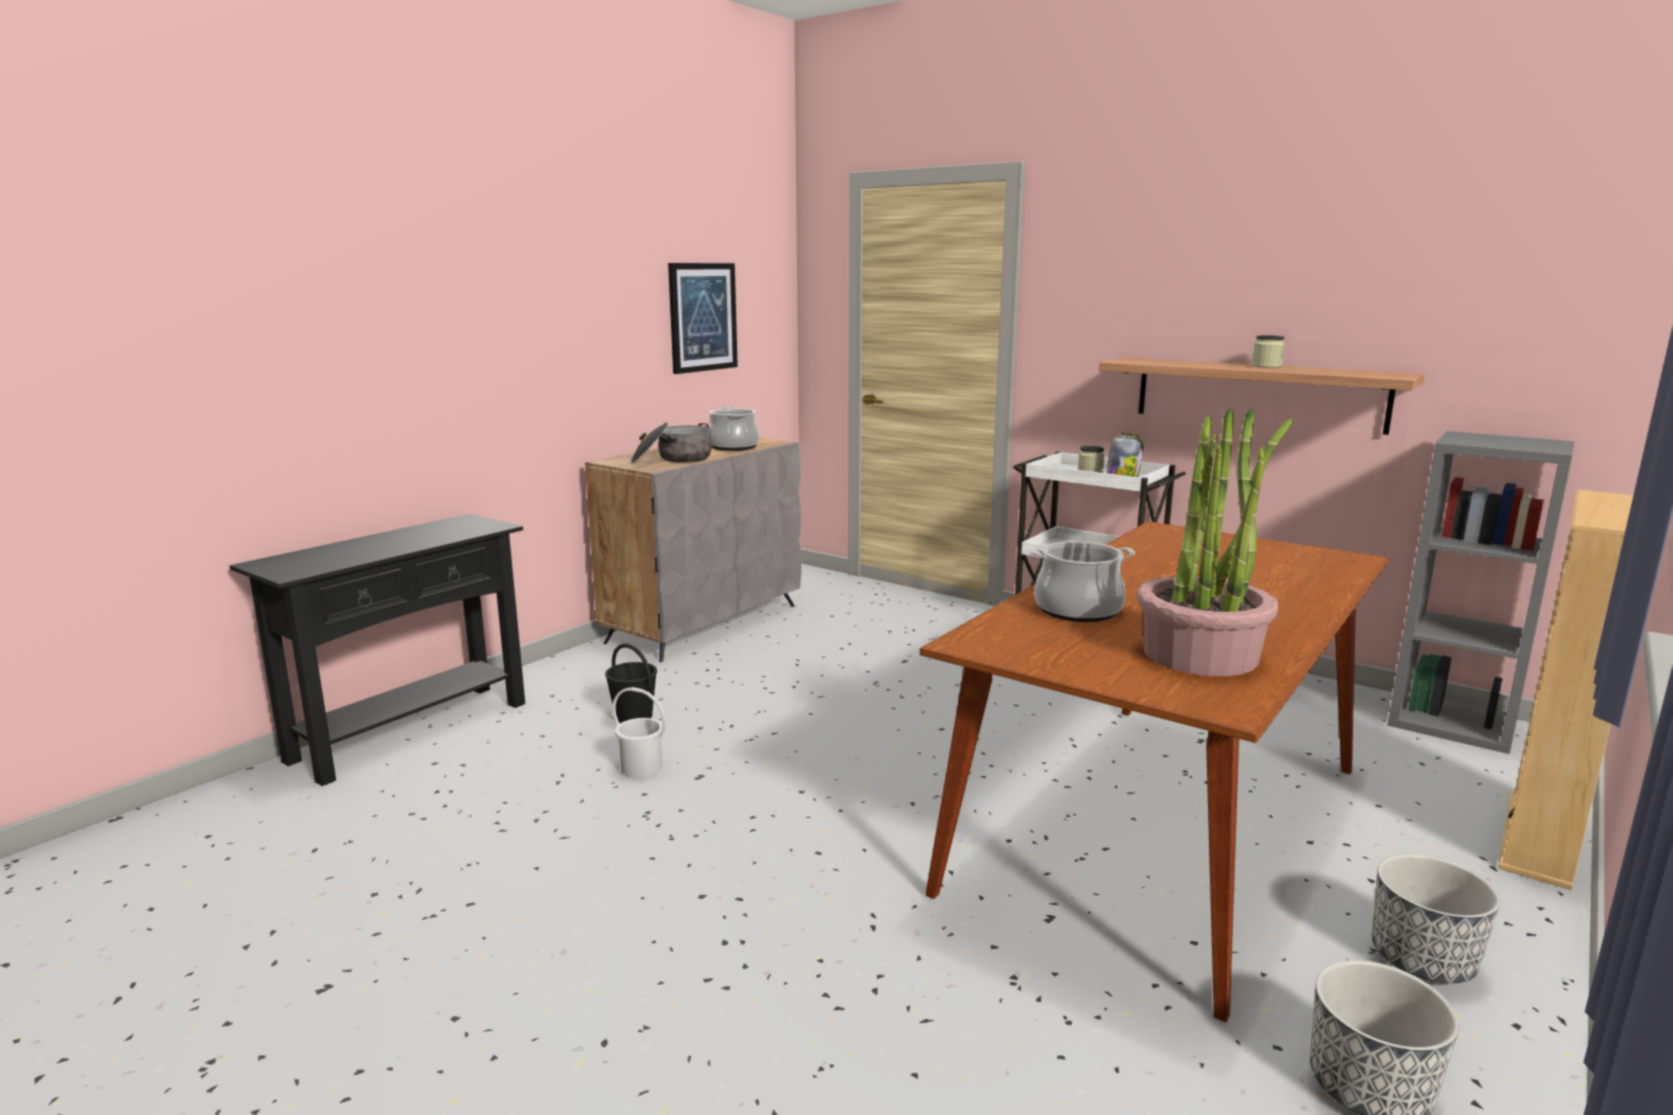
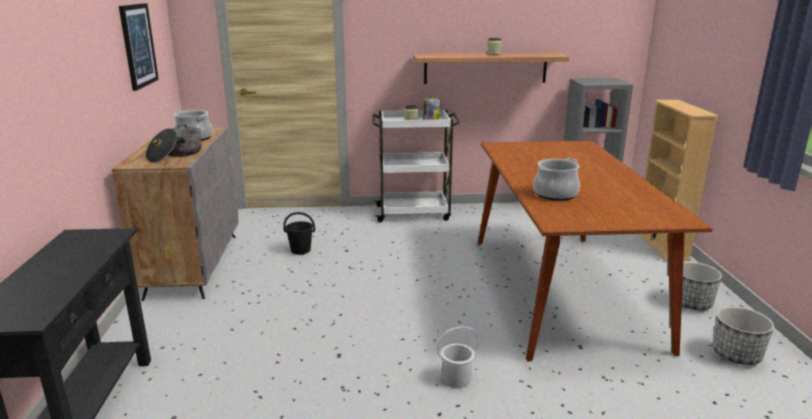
camera: 40 degrees left, 5 degrees up
black bucket [605,643,657,723] -> black bucket moved to [283,212,315,255]
white bucket [612,687,666,778] -> white bucket moved to [437,326,479,388]
potted plant [1137,408,1293,676] -> none

